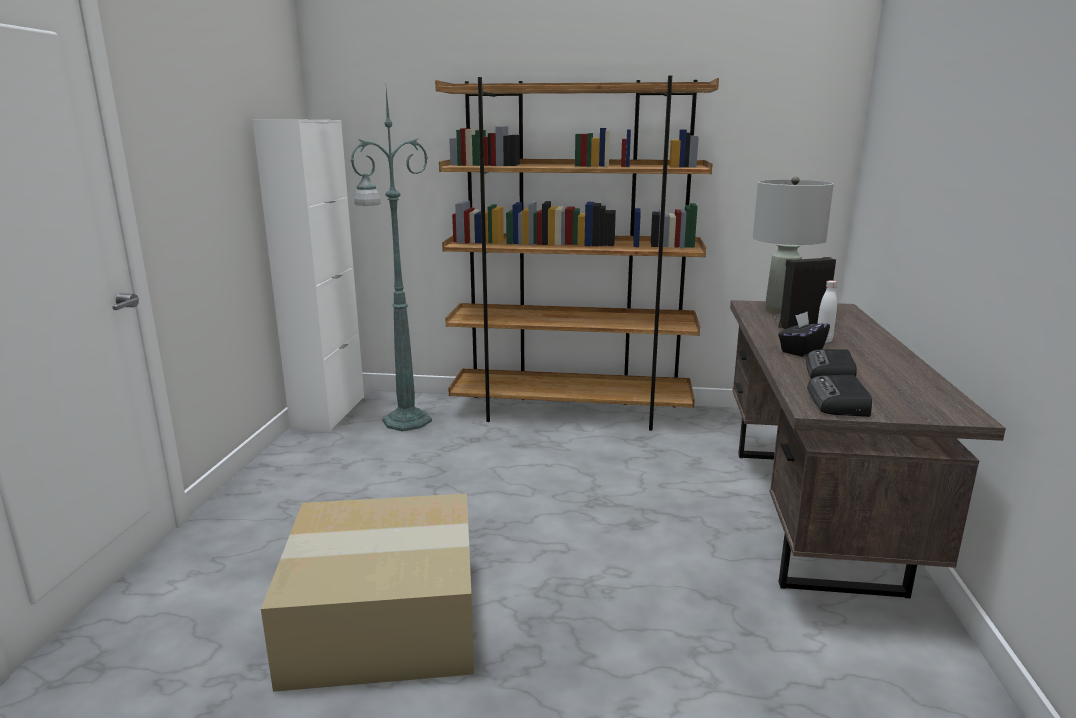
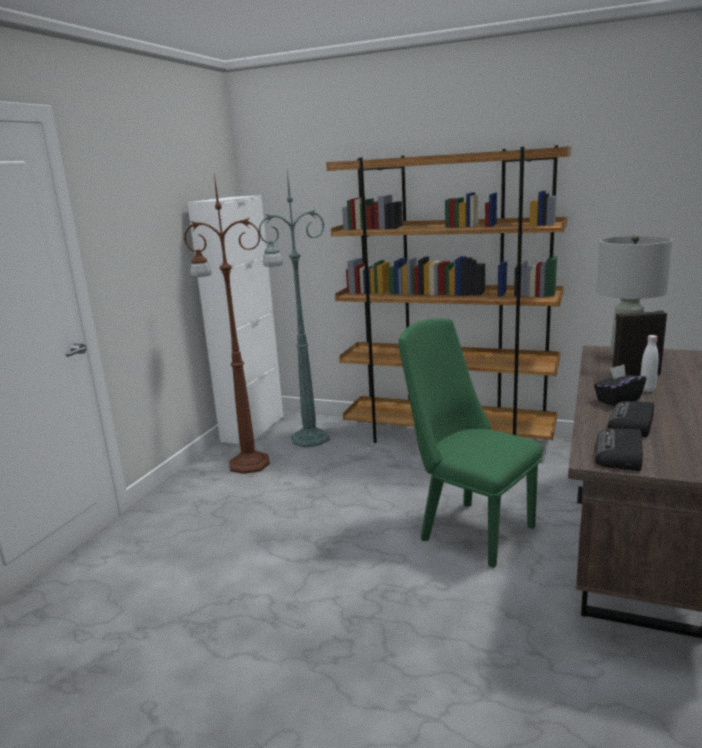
camera: 15 degrees right, 0 degrees up
cardboard box [261,493,474,692] -> none
none -> brown floor lamp [184,175,270,474]
none -> green chair [398,318,543,568]

